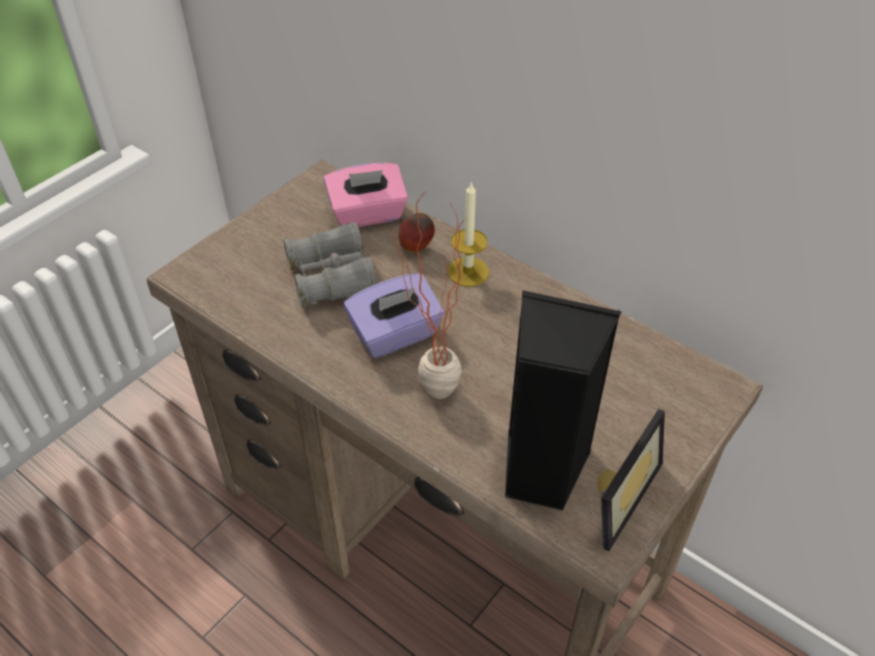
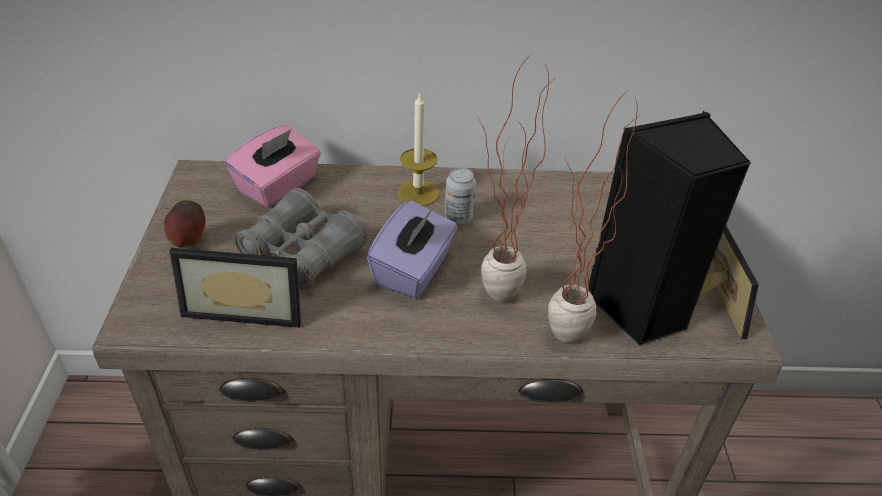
camera: 40 degrees left, 5 degrees down
apple [399,213,435,253] -> apple moved to [164,200,205,248]
none -> picture frame [169,248,301,328]
none -> can [445,168,476,225]
none -> potted plant [548,91,642,343]

